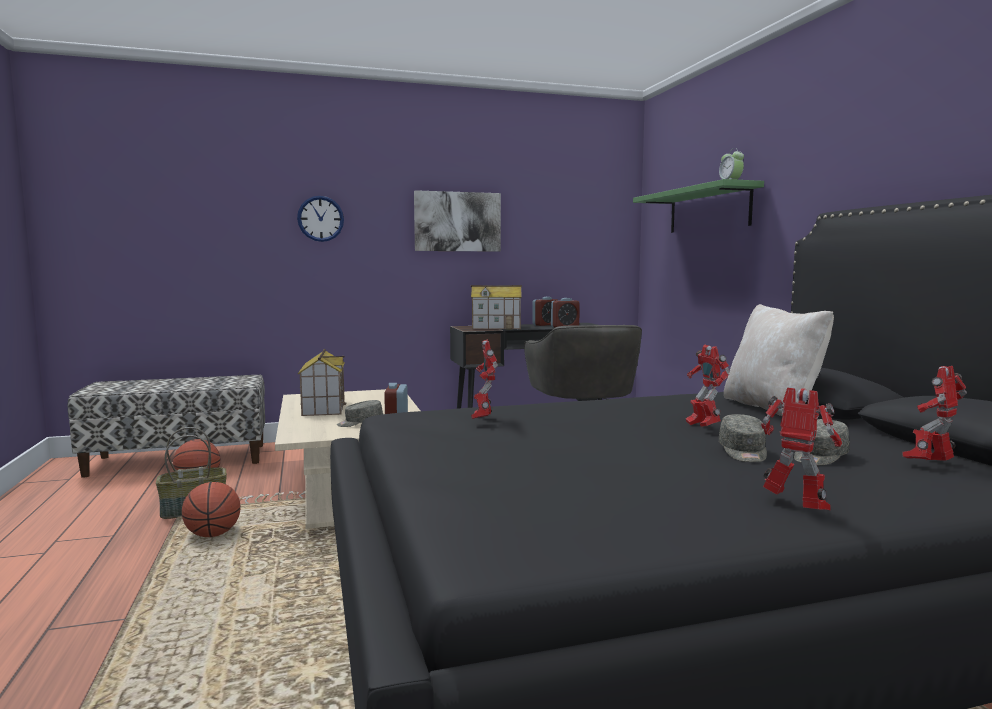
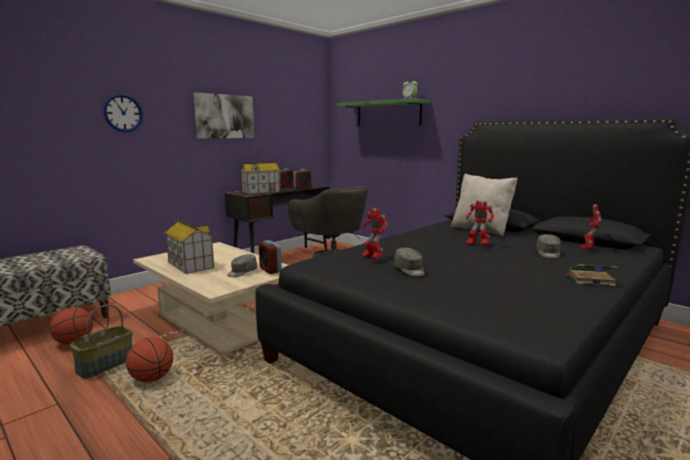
camera: 30 degrees left, 5 degrees up
grey cap [719,414,767,462] -> grey cap moved to [394,248,425,276]
toy robot [761,388,842,510] -> book [564,264,618,286]

